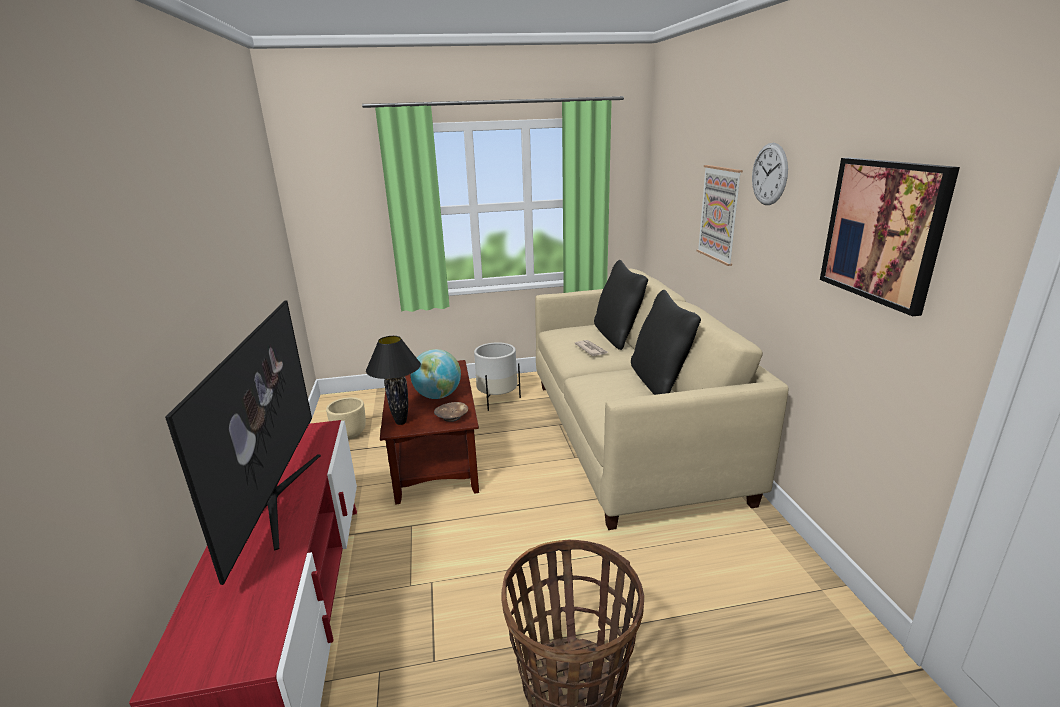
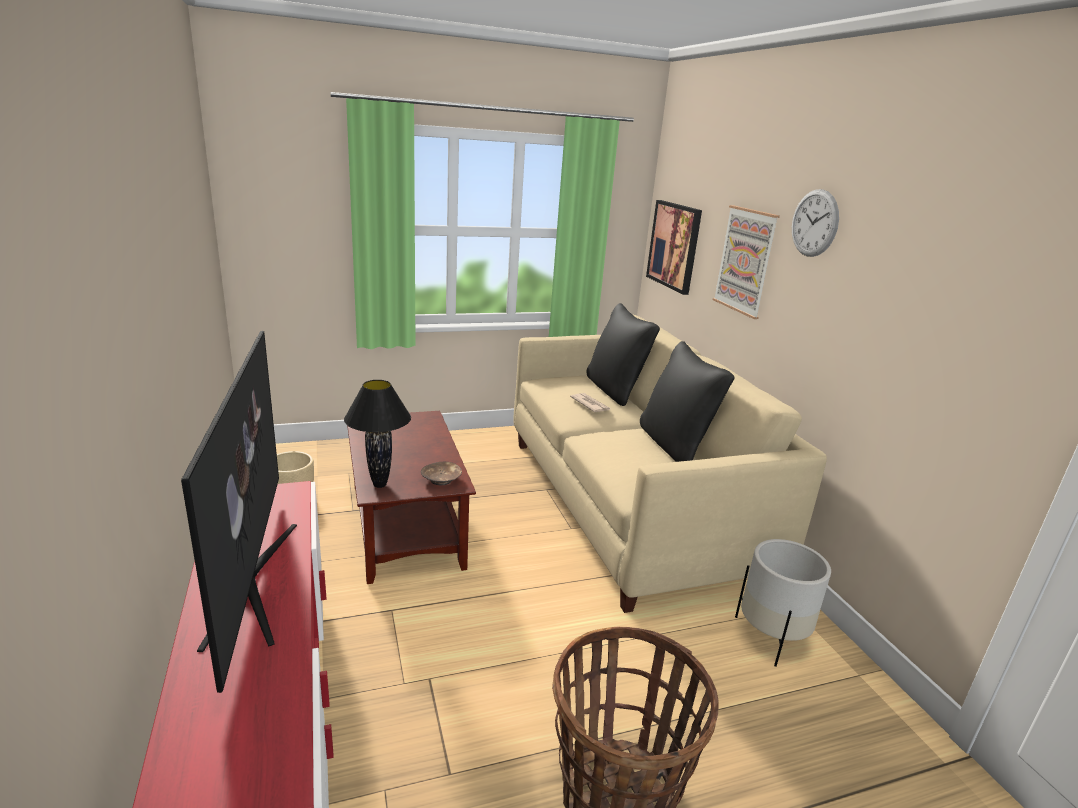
camera: 10 degrees left, 0 degrees up
globe [410,349,461,399] -> none
white planter [474,342,521,411] -> white planter moved to [735,539,831,667]
picture [820,158,960,316] -> picture moved to [646,200,702,295]

